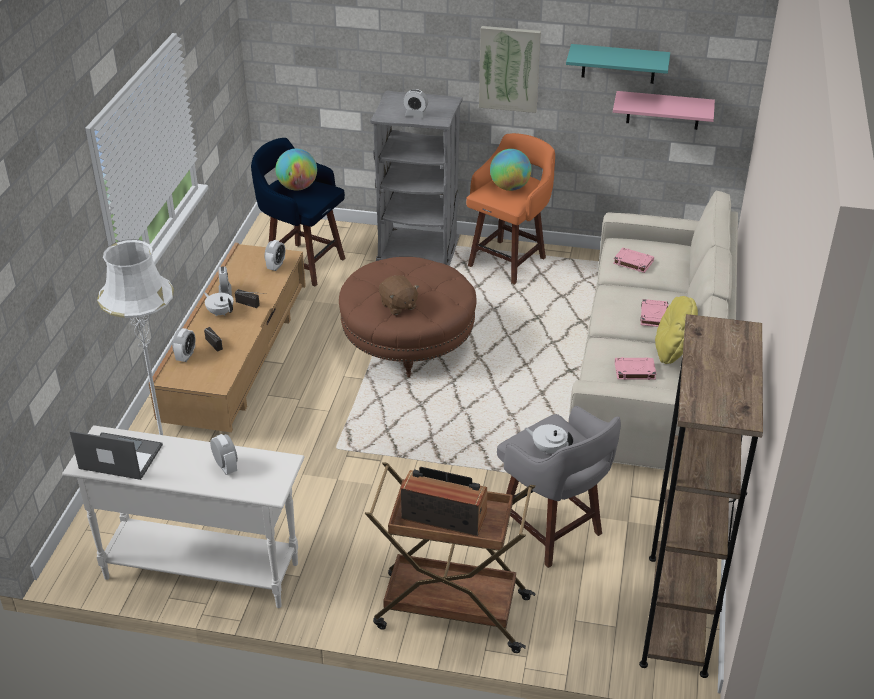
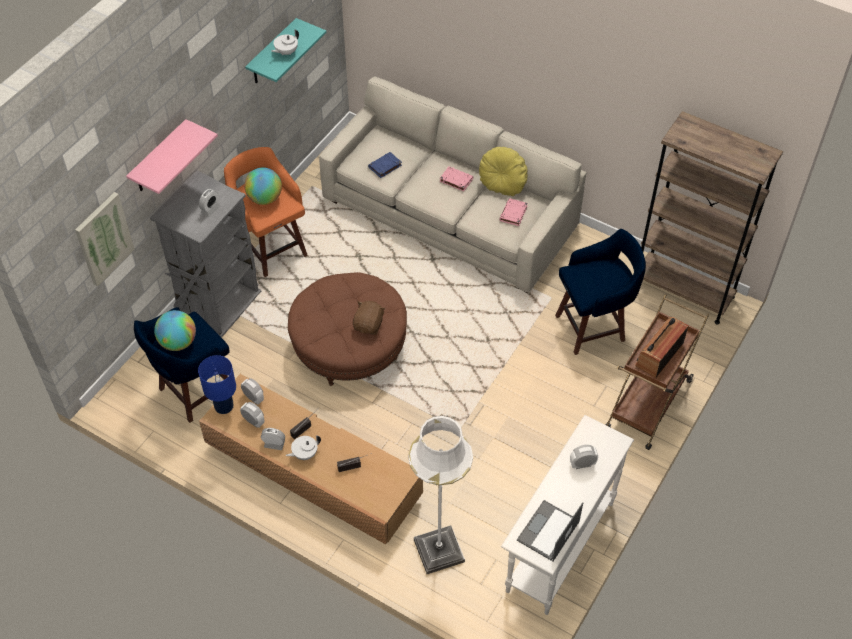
camera: 70 degrees left, 15 degrees up
alarm clock [172,328,196,362] -> alarm clock moved to [240,402,264,428]
brown plush toy [379,275,419,315] -> brown plush toy turned 60 degrees counterclockwise [353,301,385,335]
picture [479,26,541,113] -> picture moved to [75,192,135,287]
grey stool [497,406,621,568] -> blue stool [555,229,646,355]
white teapot [525,424,573,454] -> white teapot moved to [271,29,299,55]
pink shelf [613,91,715,130] -> pink shelf moved to [126,119,218,194]
pink book [613,247,654,273] -> blue book [368,152,402,178]
none -> blue table lamp [198,355,236,414]

